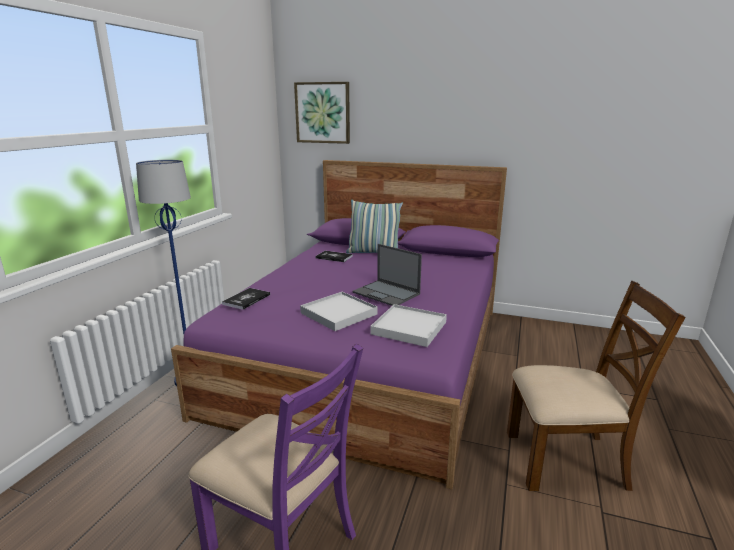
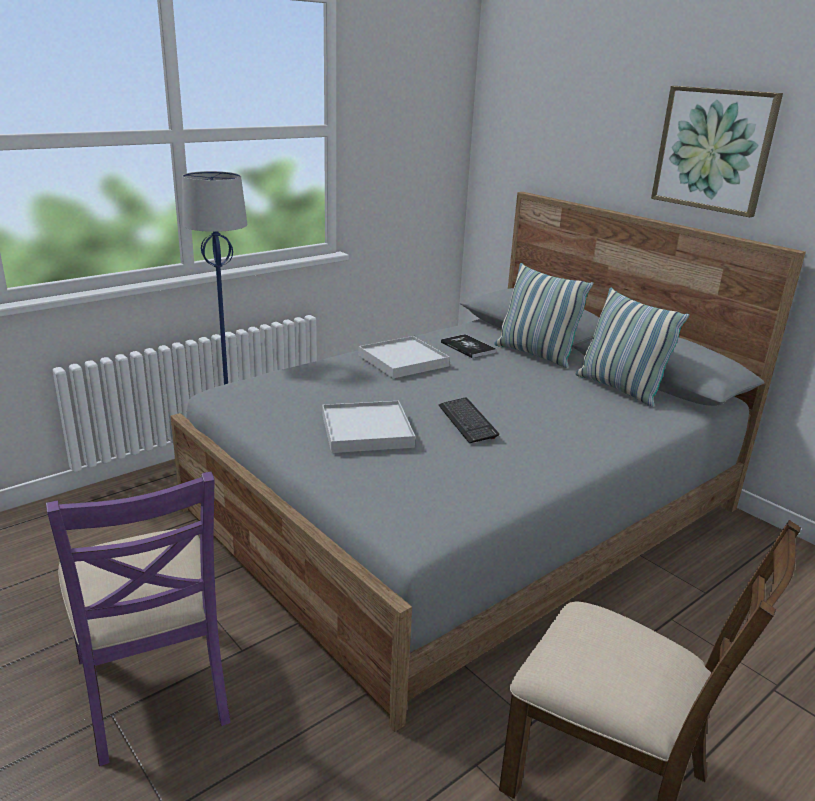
camera: 30 degrees right, 5 degrees up
purple bed [171,160,507,489] -> grey bed [171,192,806,732]
book [222,288,270,310] -> none
picture [294,82,350,144] -> picture moved to [651,86,783,217]
laptop [353,244,422,306] -> keyboard [439,398,499,443]
white tray [370,304,447,347] -> white tray moved to [359,336,450,378]
none -> pillow [576,288,689,407]

